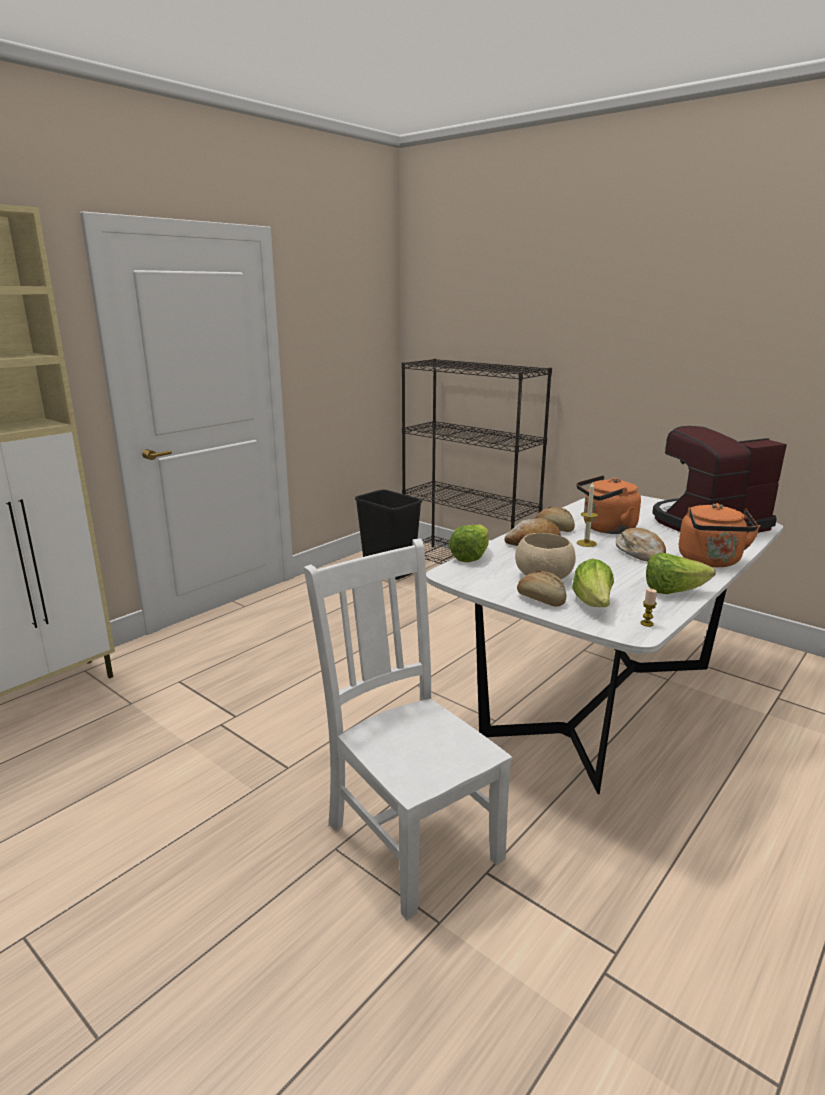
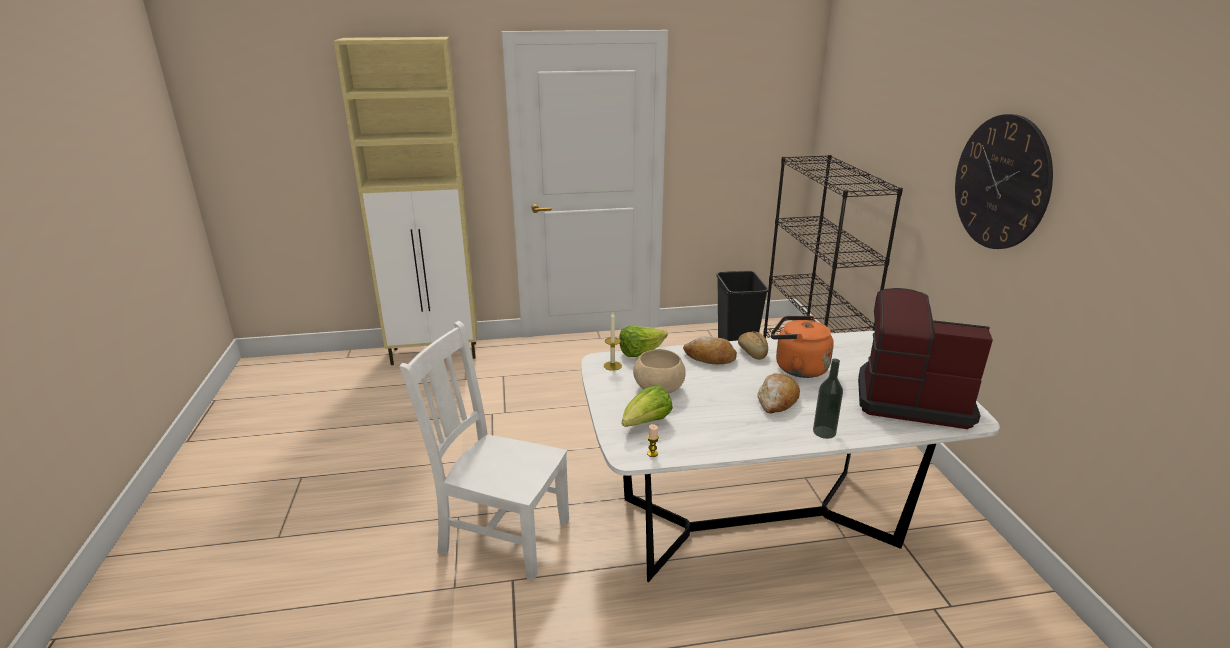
camera: 40 degrees right, 5 degrees up
white chair [304,538,512,920] -> white chair turned 75 degrees counterclockwise [399,321,569,581]
bread [517,571,566,607] -> none
candle [577,481,598,547] -> candle moved to [604,312,622,371]
lettuce [646,553,716,594] -> none
orange kettle [679,503,761,567] -> bottle [813,359,843,439]
none -> wall clock [955,114,1053,249]

